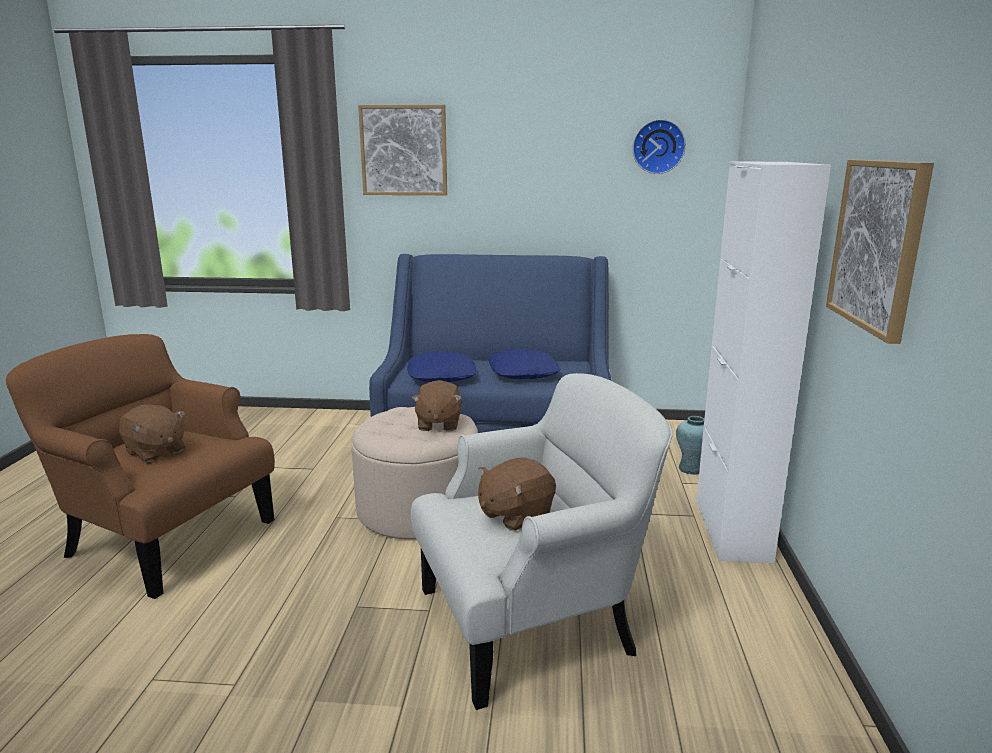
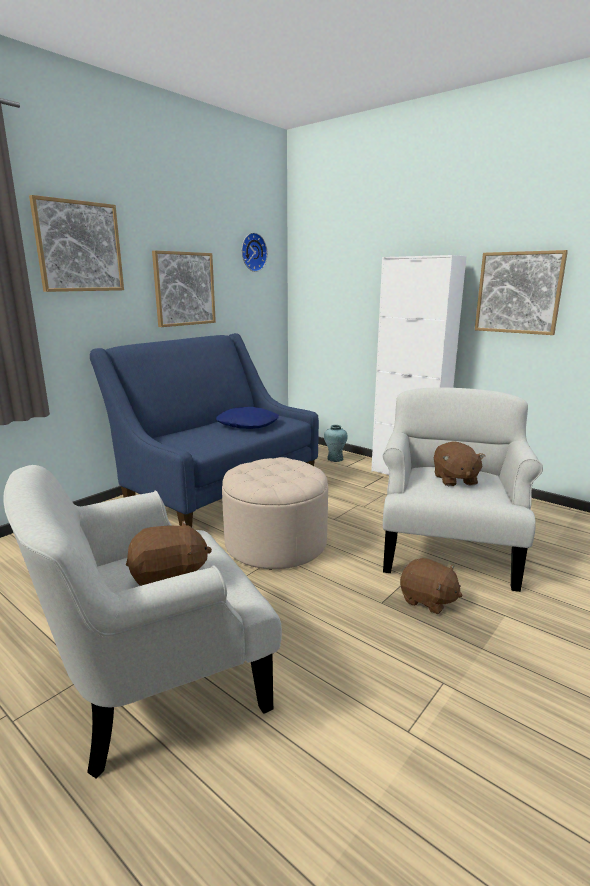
camera: 55 degrees left, 0 degrees up
brown armchair [6,334,275,599] -> white armchair [3,465,282,778]
blue pillow [407,351,476,382] -> none
brown plush toy [412,380,462,431] -> brown plush toy moved to [400,558,463,614]
none -> picture [152,250,216,327]

